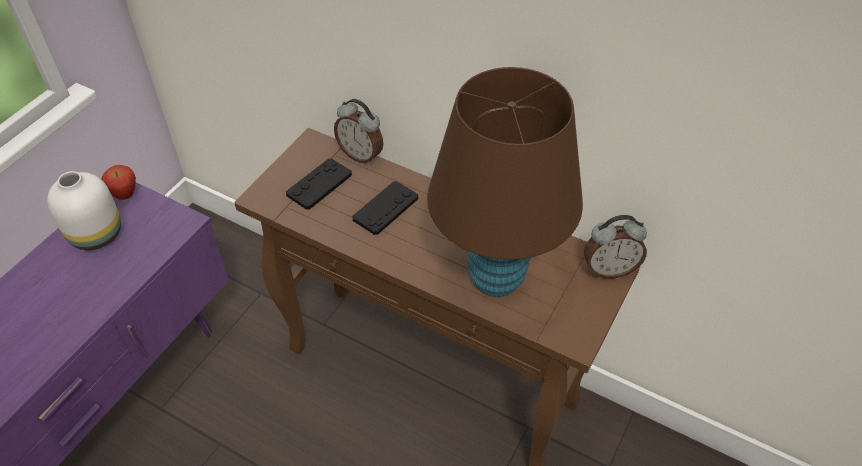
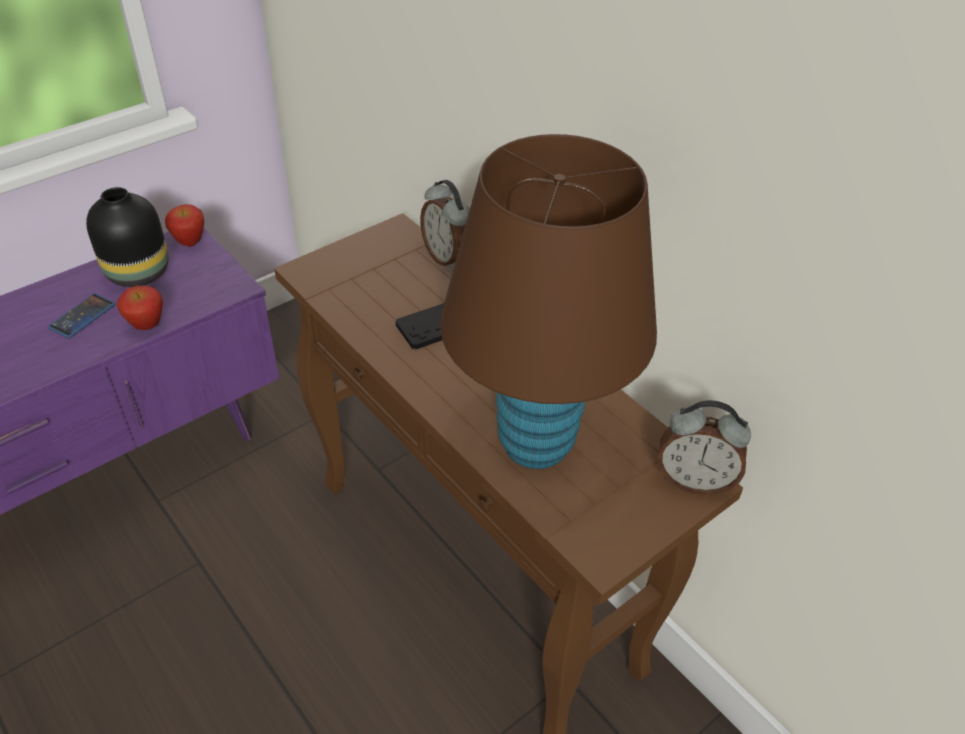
camera: 20 degrees right, 5 degrees down
white vase [47,171,121,250] -> black vase [86,187,169,287]
black game controller [286,158,352,210] -> none
none -> phone [48,293,115,339]
none -> apple [117,286,163,330]

